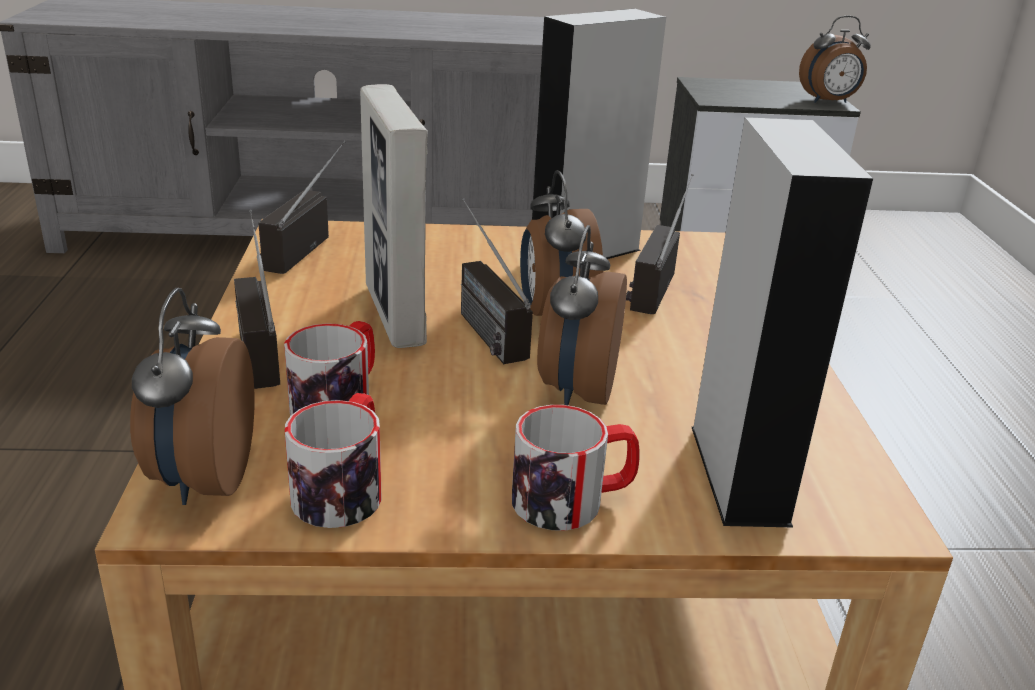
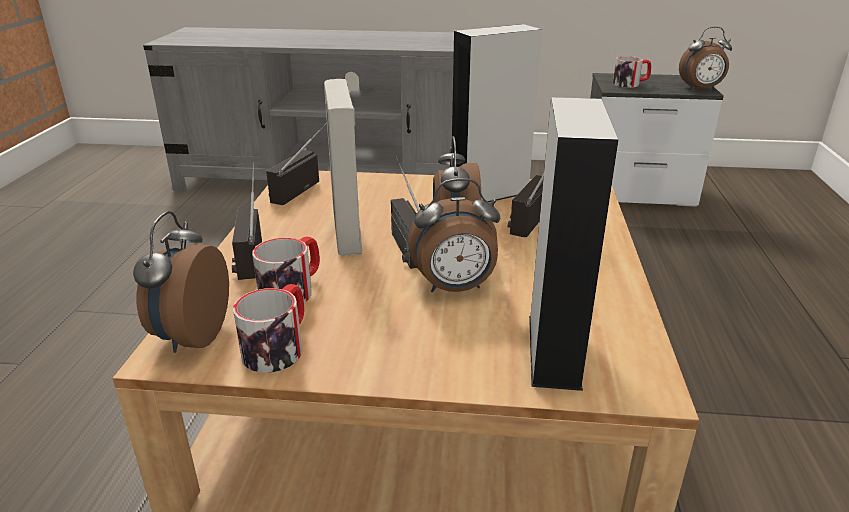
camera: 10 degrees right, 0 degrees up
mug [512,405,640,530] -> mug moved to [613,56,651,88]
alarm clock [537,225,627,405] -> alarm clock turned 120 degrees counterclockwise [408,178,500,292]

